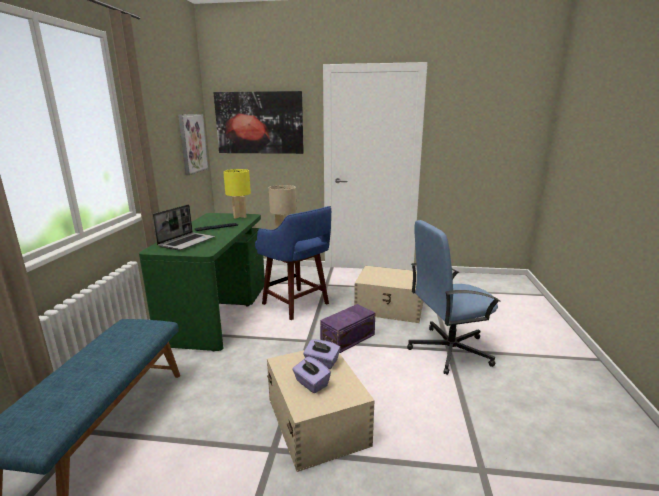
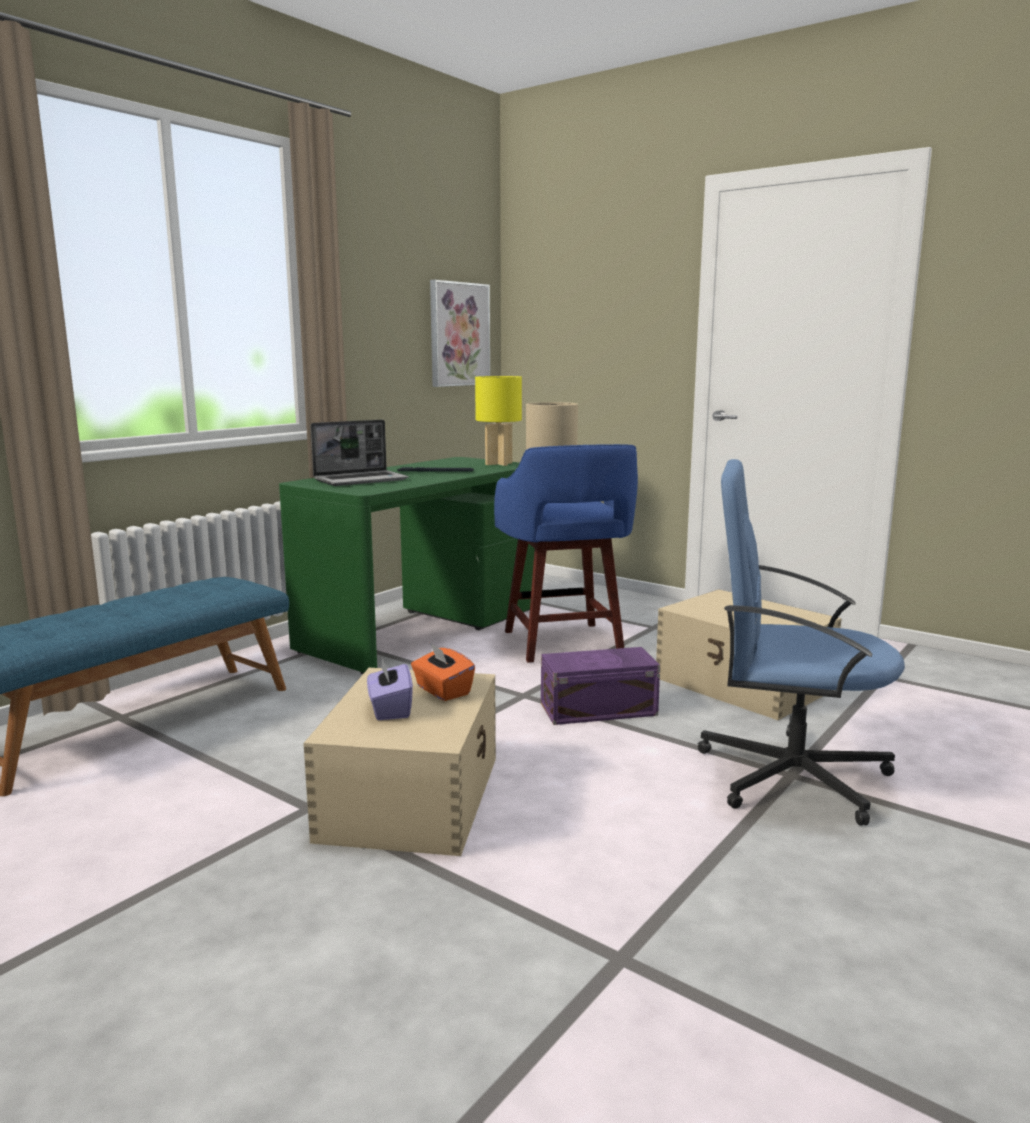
camera: 30 degrees right, 5 degrees down
picture [213,91,304,154] -> none
purple tissue box [303,339,340,369] -> orange tissue box [411,643,475,701]

